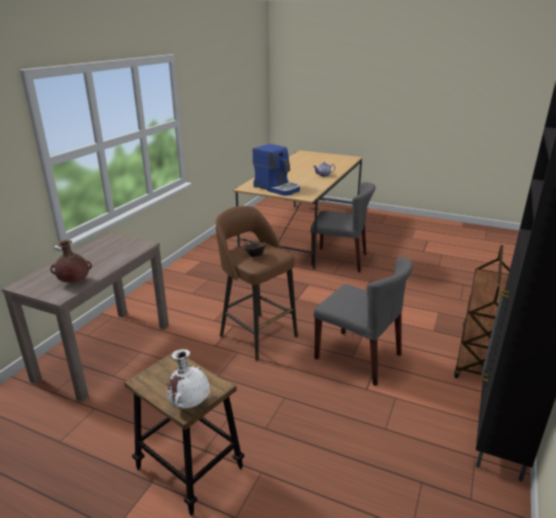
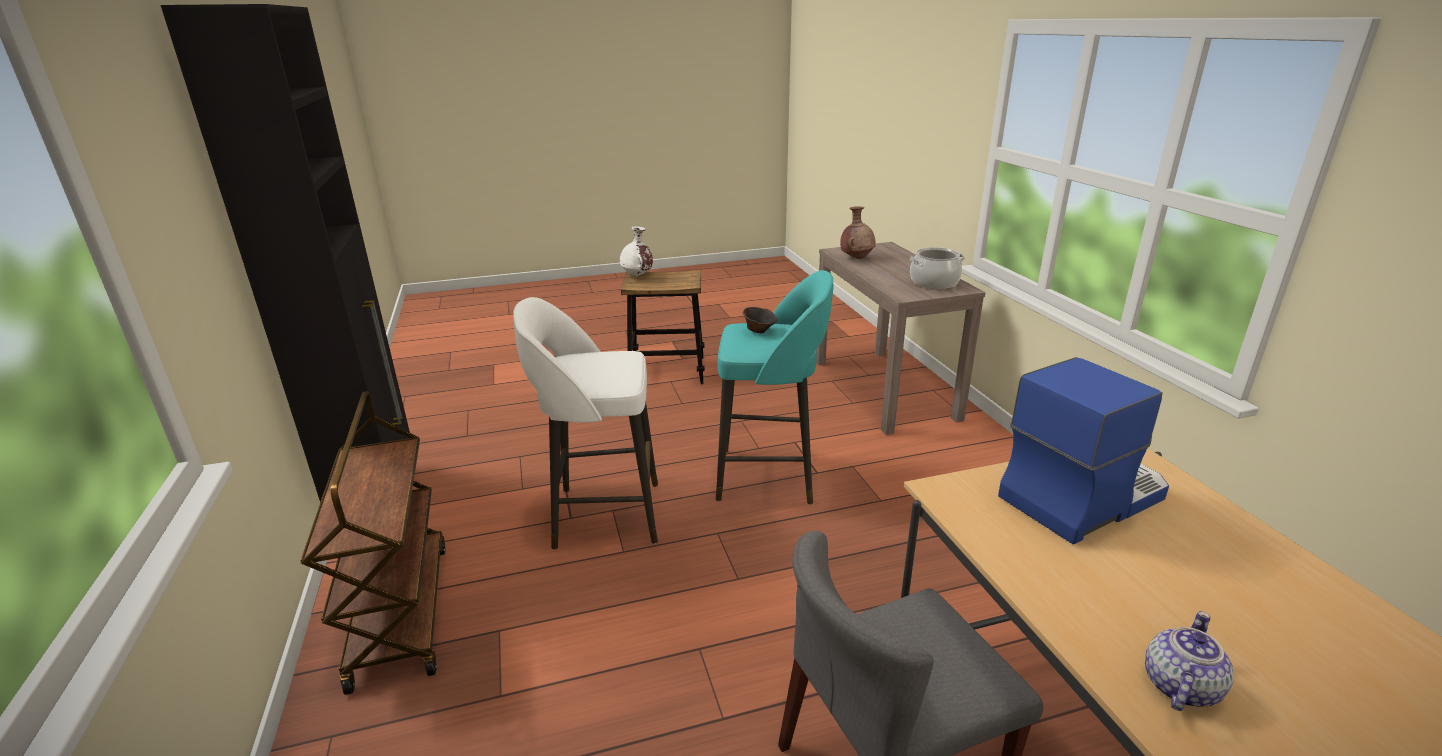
camera: 140 degrees right, 0 degrees up
brown stool [215,206,298,361] -> turquoise stool [716,270,833,505]
coffee machine [253,144,300,196] -> coffee machine turned 150 degrees clockwise [998,357,1169,544]
grey chair [314,257,413,386] -> white stool [513,297,658,550]
none -> cooking pot [910,247,965,289]

